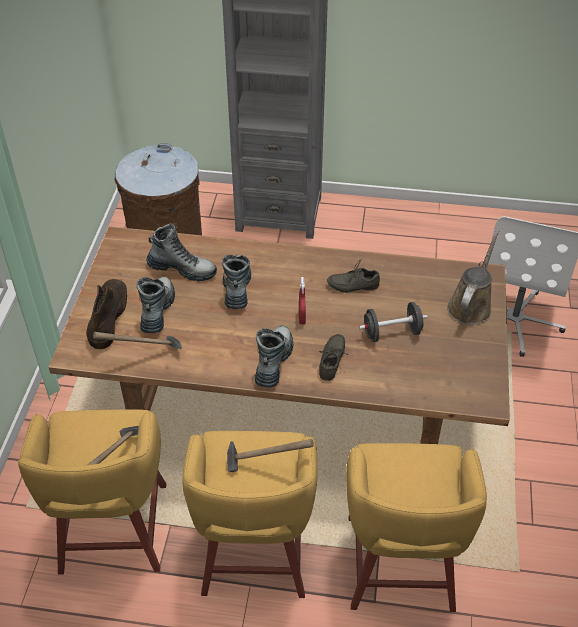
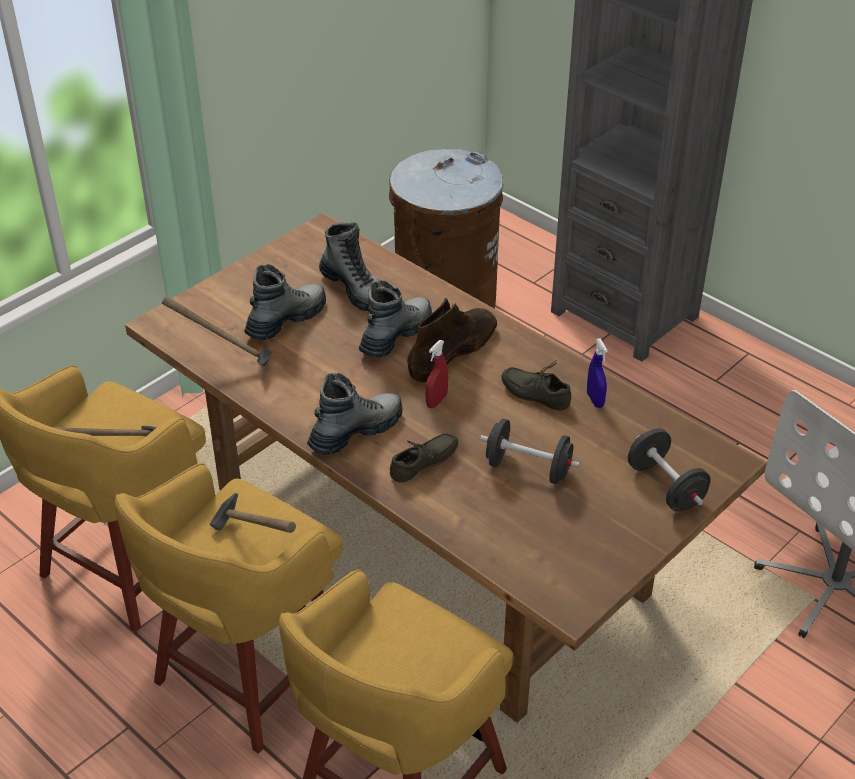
camera: 35 degrees right, 5 degrees down
brown boot [86,279,127,349] -> brown boot moved to [407,298,497,383]
brown watering can [447,230,500,325] -> black dumbbell [628,429,711,511]
none -> blue spray bottle [587,338,608,408]

